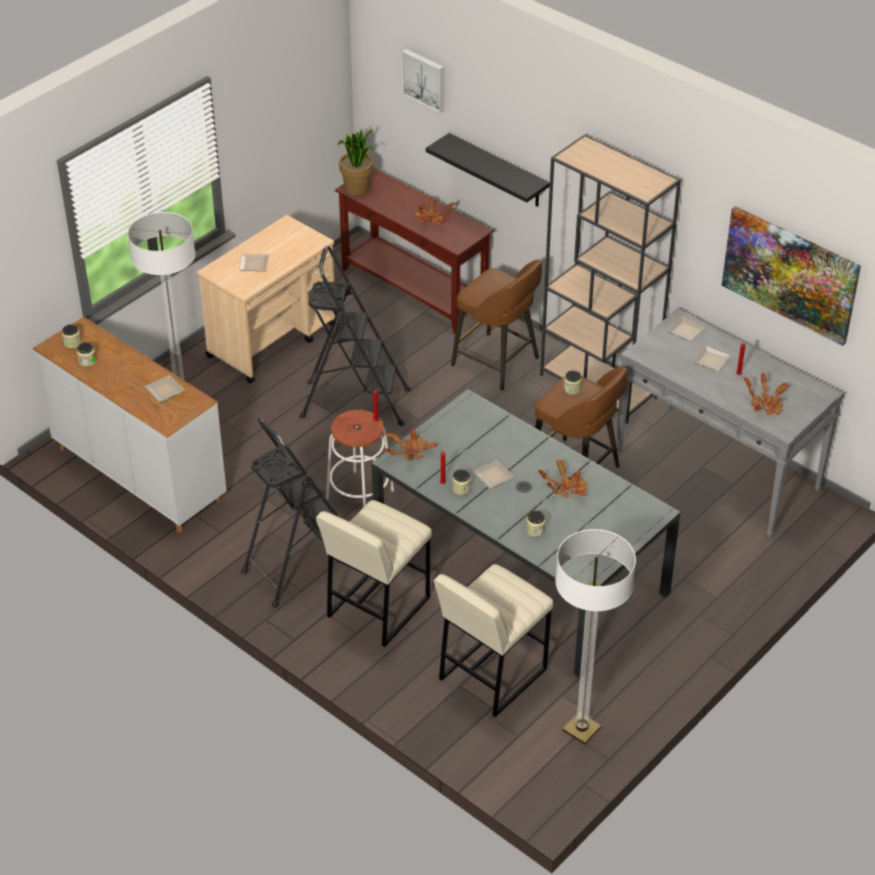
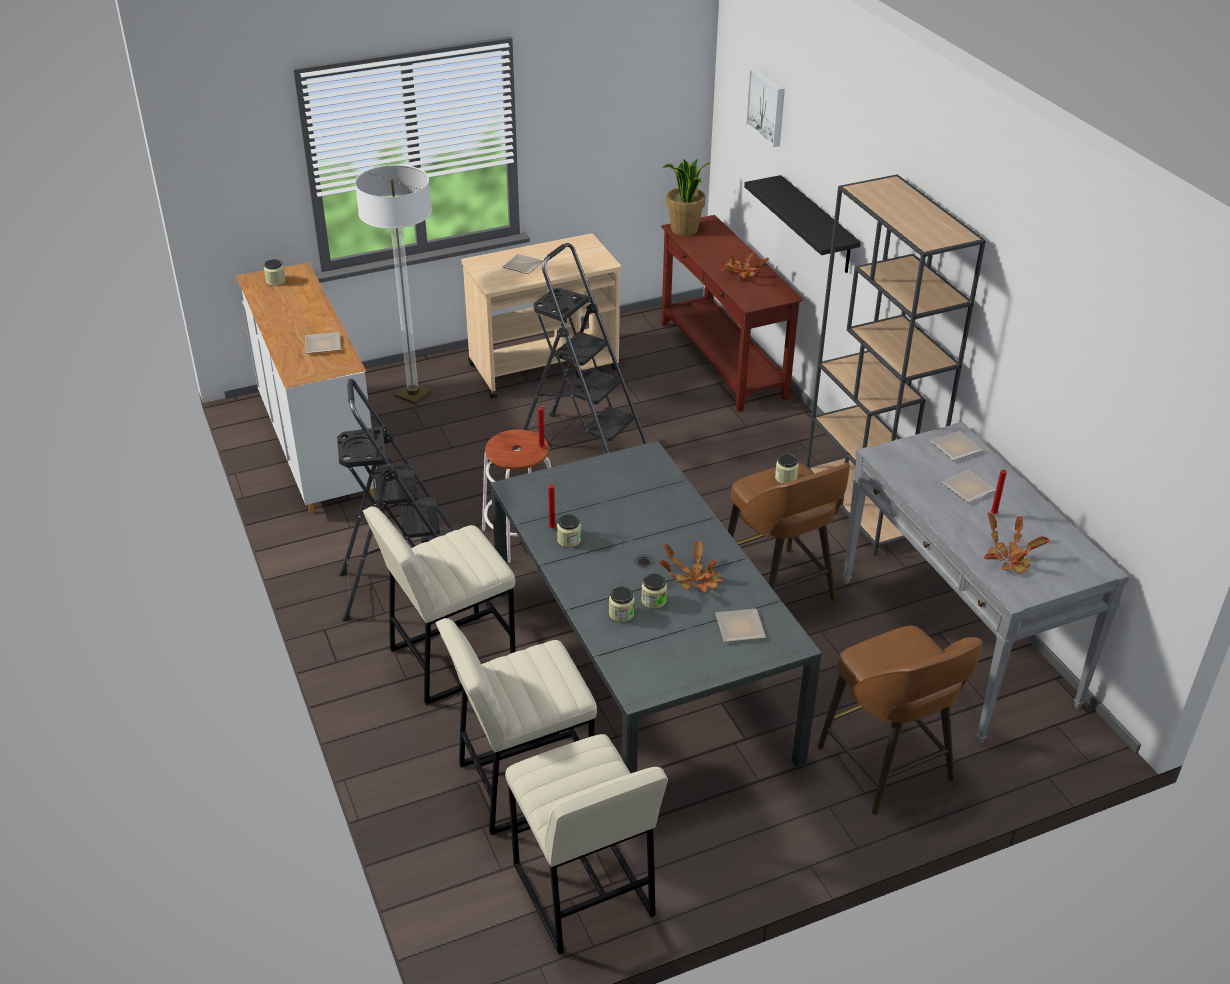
camera: 25 degrees right, 5 degrees down
jar [77,342,96,367] -> jar moved to [641,573,667,609]
potted plant [386,430,437,460] -> none
brown stool [451,260,542,391] -> brown stool moved to [817,626,982,815]
plate [473,460,514,489] -> plate moved to [715,609,766,642]
floor lamp [555,529,636,744] -> beige chair [505,734,668,954]
picture [722,206,861,346] -> none

